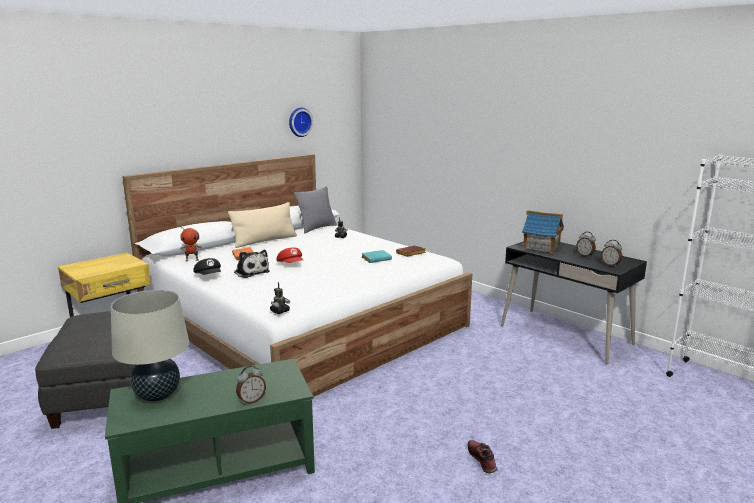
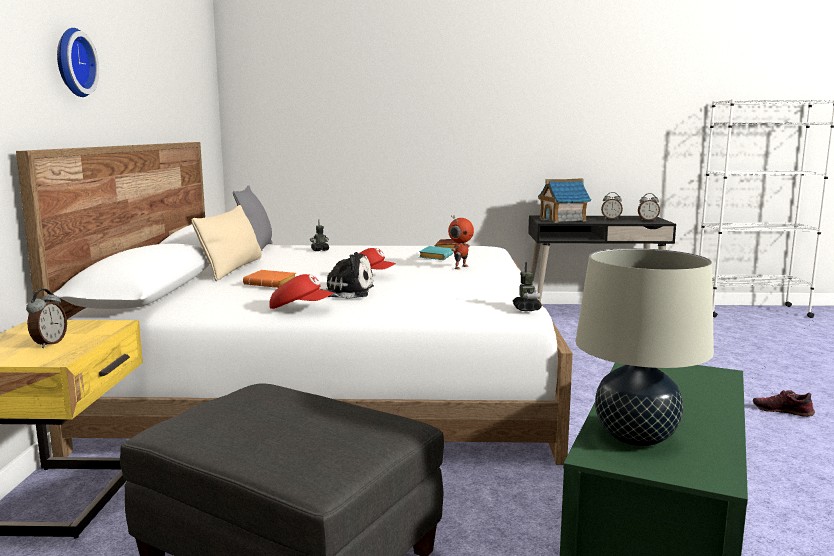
camera: 45 degrees left, 5 degrees down
toy robot [180,226,202,262] -> toy robot moved to [448,215,474,269]
black cap [193,258,221,275] -> red cap [269,274,333,309]
alarm clock [236,365,266,405] -> alarm clock moved to [26,289,67,348]
wall clock [289,108,313,137] -> wall clock moved to [57,28,99,97]

